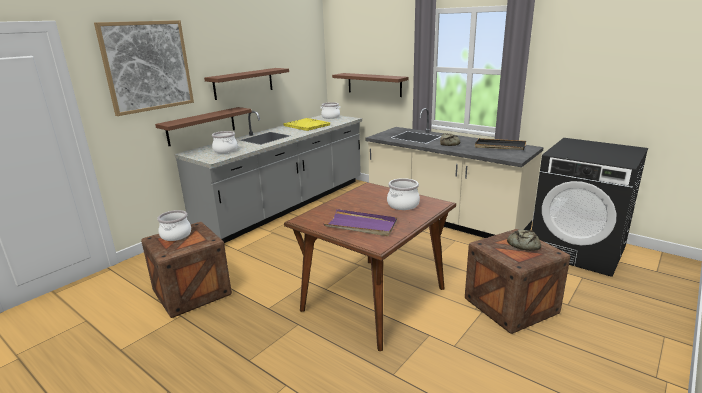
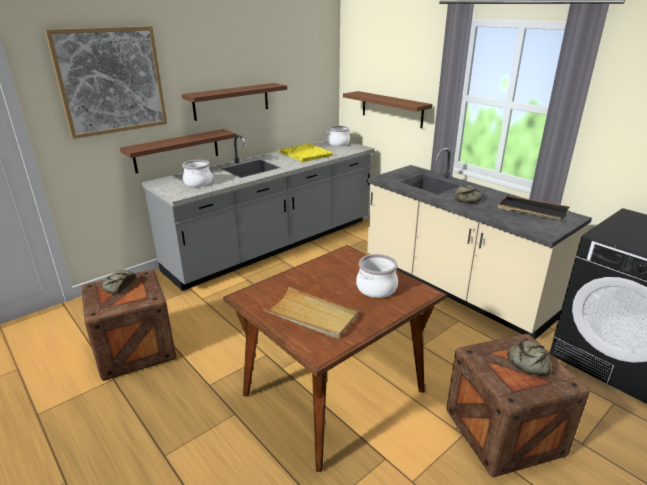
camera: 10 degrees right, 5 degrees up
cooking pot [157,210,191,241] -> bread [102,270,136,294]
purple tray [324,209,397,236] -> beige tray [263,287,358,339]

